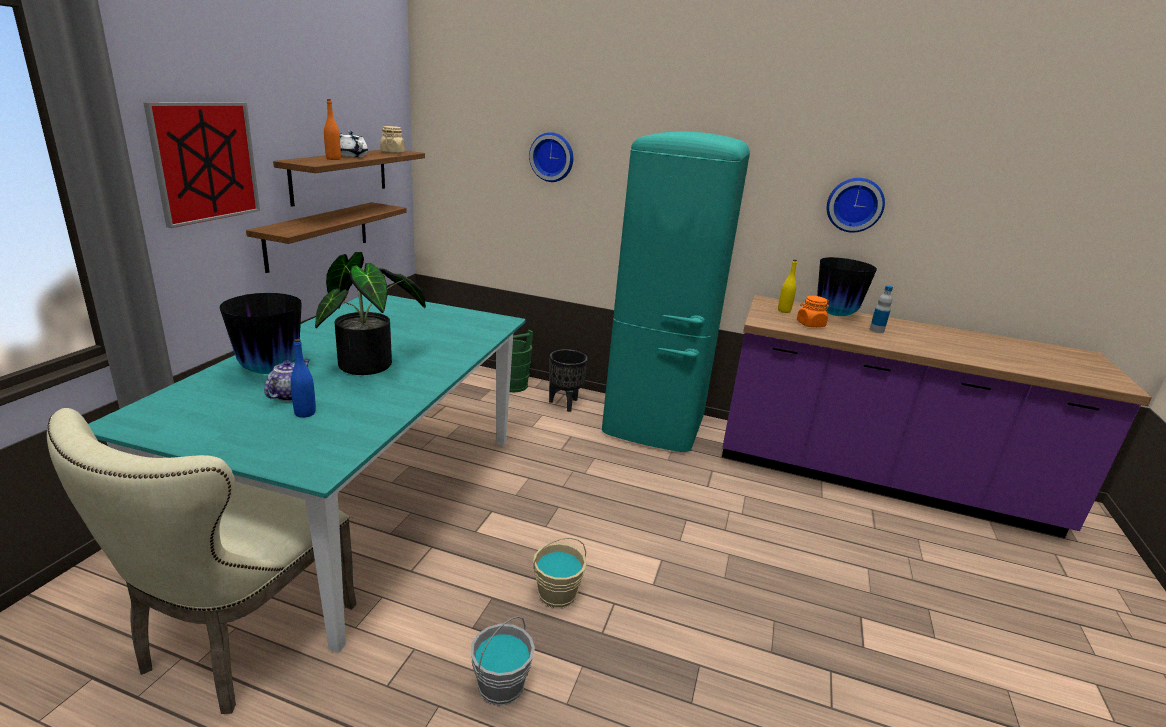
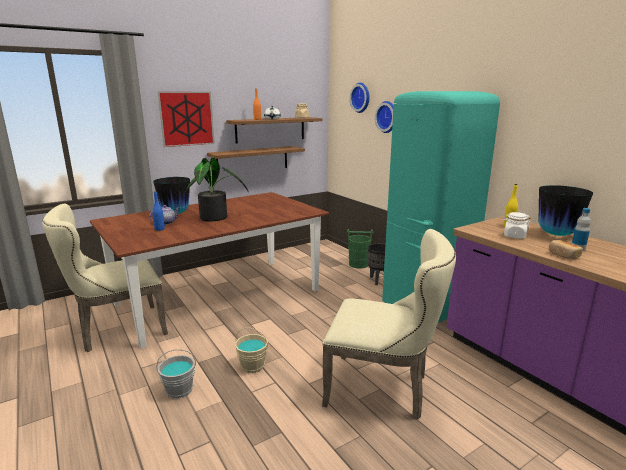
camera: 40 degrees right, 5 degrees down
turquoise dining table [88,295,526,653] -> brown dining table [90,192,329,349]
orange jar [797,296,829,327] -> white jar [503,212,531,239]
wall clock [827,178,885,233] -> wall clock moved to [350,83,370,113]
none -> beige chair [322,229,456,420]
none -> bread [549,240,583,259]

